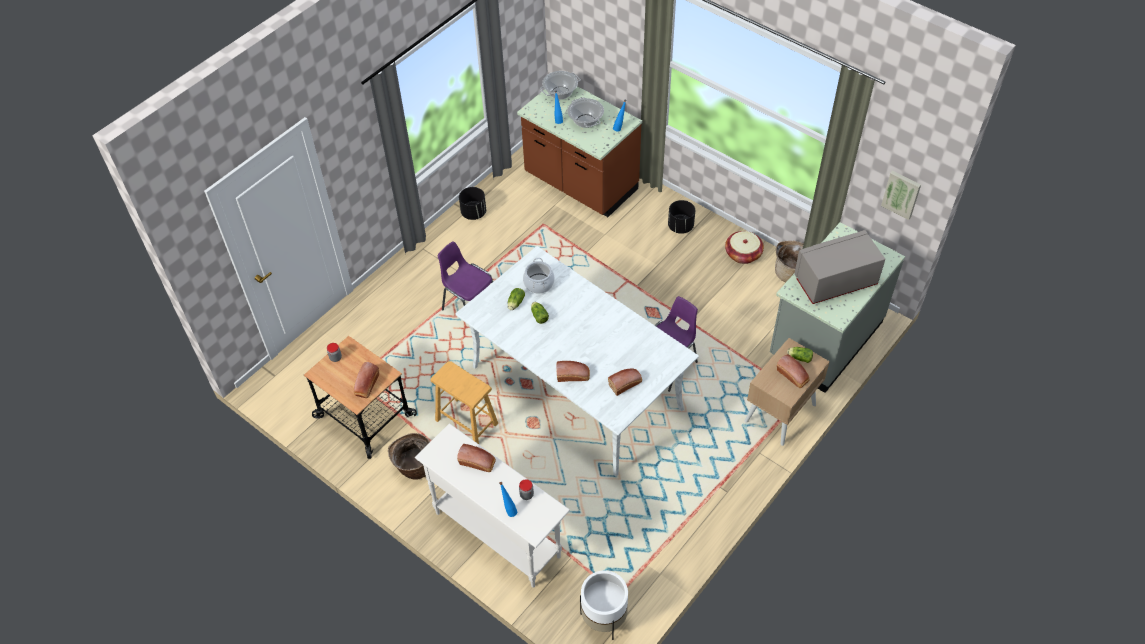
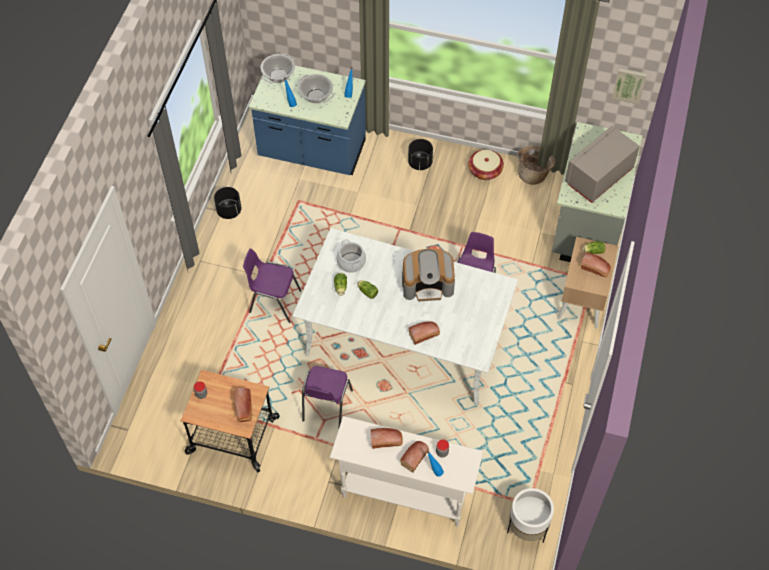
camera: 25 degrees left, 5 degrees up
basket [388,433,430,480] -> none
brown stool [430,361,498,444] -> purple chair [302,366,353,427]
brown counter [517,86,642,217] -> blue counter [249,66,366,175]
bread [608,368,642,396] -> bread moved to [400,441,429,472]
none -> coffee machine [402,249,455,302]

